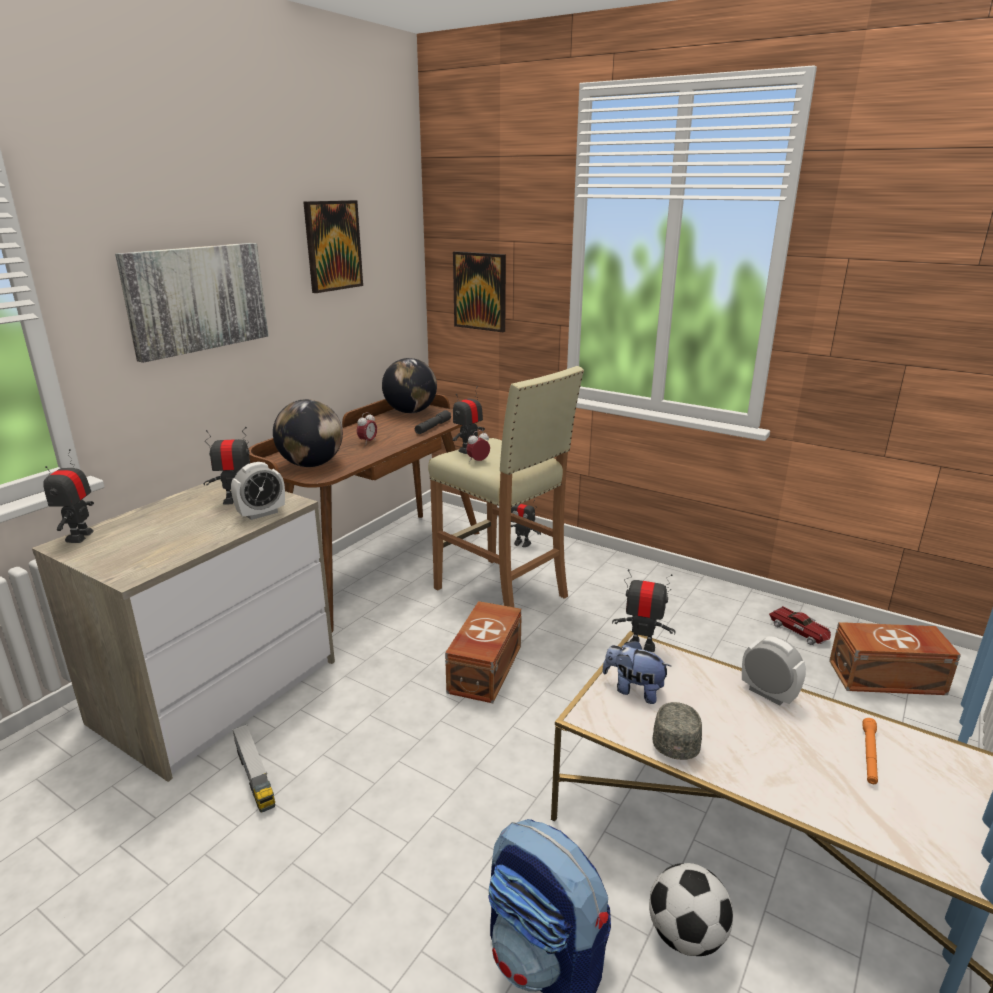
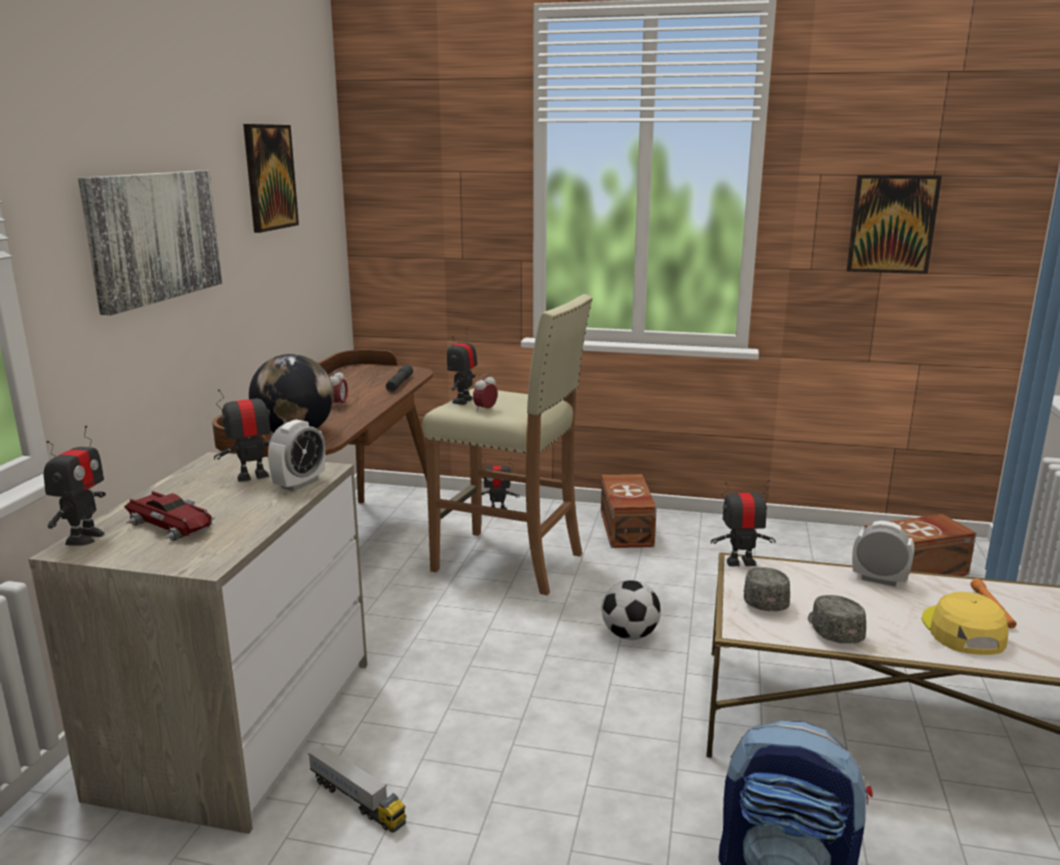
camera: 20 degrees left, 5 degrees down
toy robot [43,449,94,543] -> toy robot turned 150 degrees counterclockwise [44,426,106,546]
globe [382,358,437,413] -> none
brown storage box [445,601,522,703] -> brown storage box moved to [601,474,657,548]
picture [453,251,506,332] -> picture moved to [847,175,942,274]
plush toy [602,640,671,704] -> grey cap [744,567,790,611]
football [649,863,733,956] -> football moved to [602,580,661,640]
toy car [769,606,831,645] -> toy car moved to [124,491,215,541]
none -> yellow cap [922,592,1008,655]

